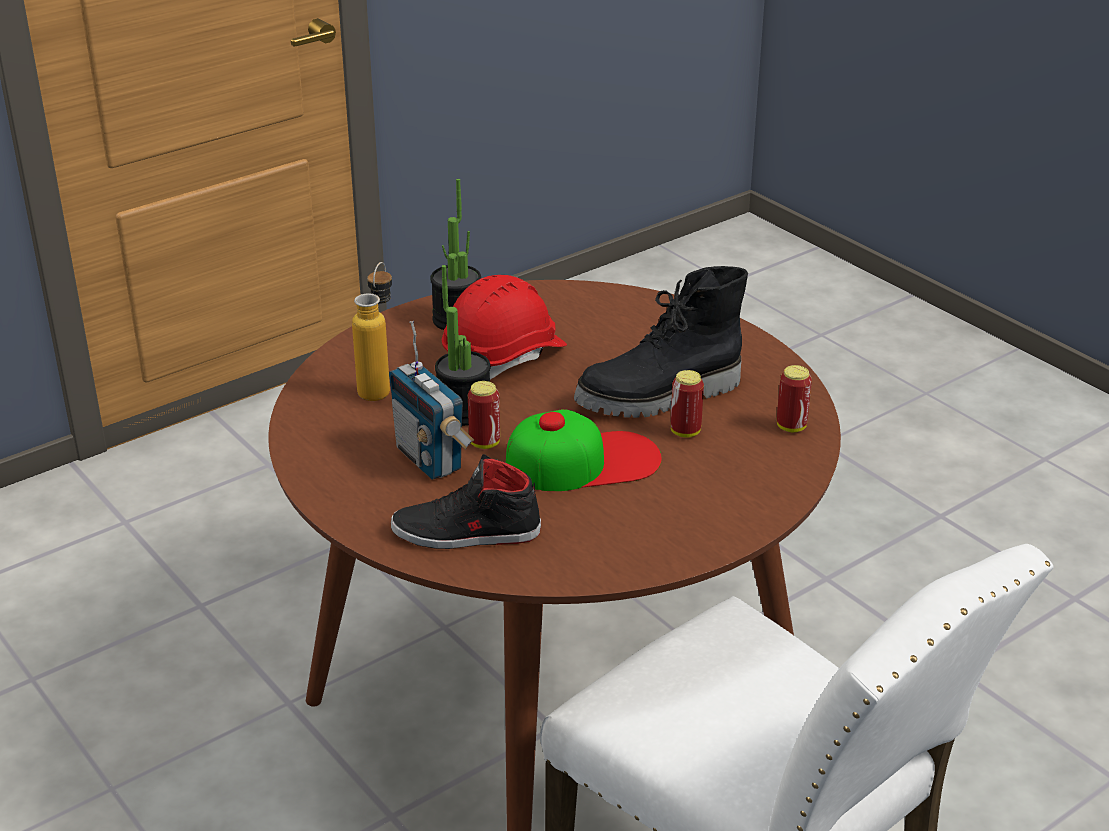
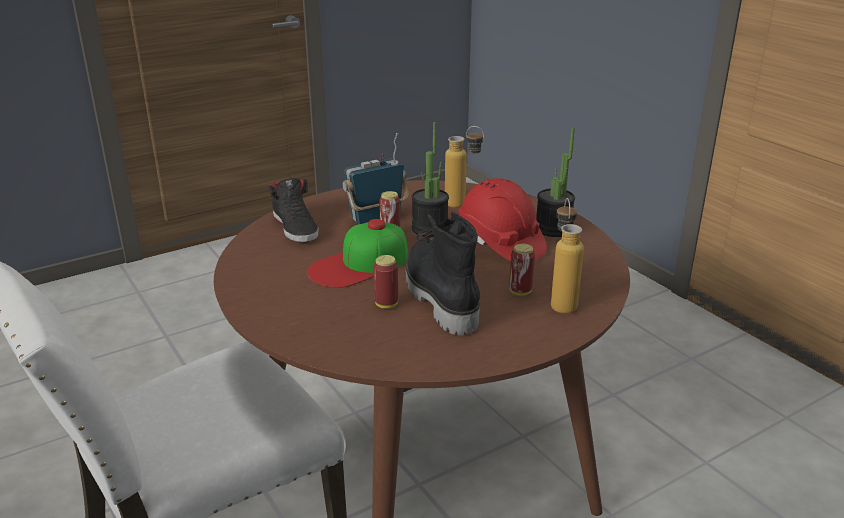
camera: 95 degrees right, 5 degrees down
black shoe [391,454,541,549] -> black shoe turned 150 degrees clockwise [269,178,319,243]
cap [506,409,662,491] -> cap turned 60 degrees clockwise [307,219,408,288]
can [777,365,812,432] -> can moved to [509,244,535,296]
none -> bottle [551,198,584,314]

